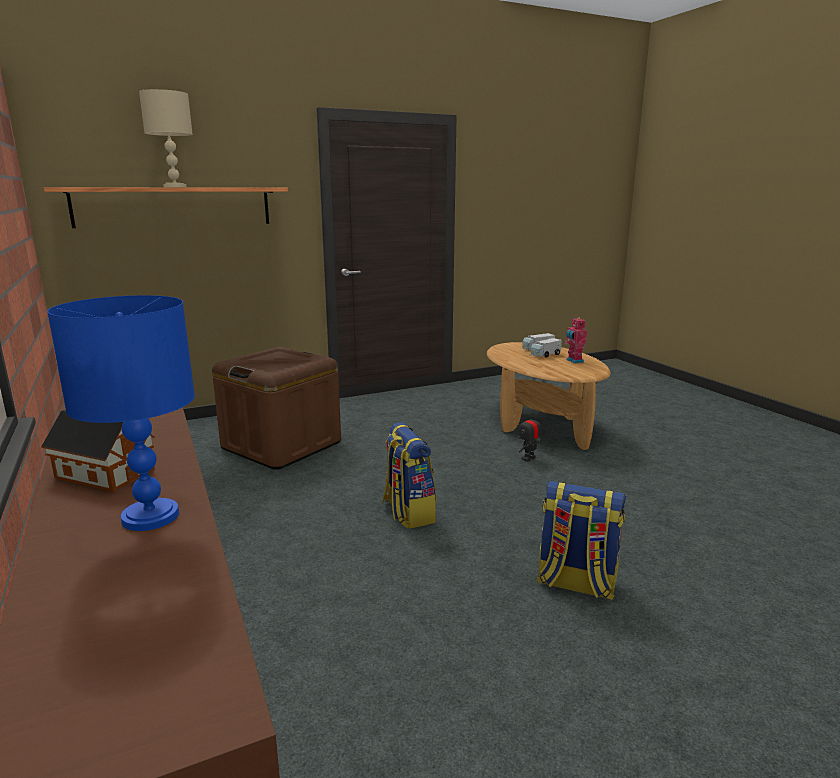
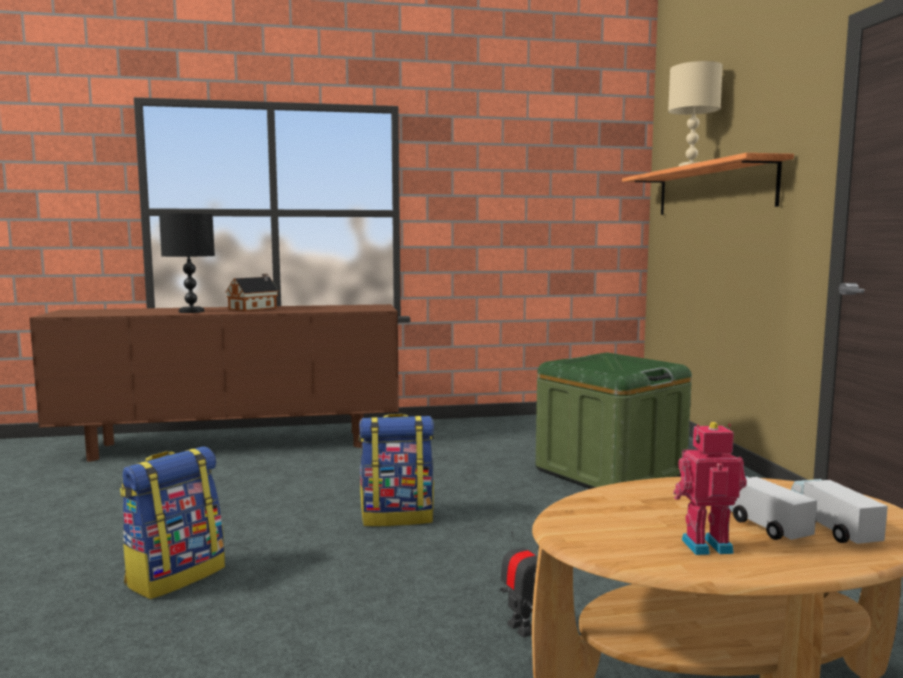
camera: 105 degrees right, 10 degrees down
blue table lamp [47,295,195,531] -> black table lamp [159,213,215,313]
brown storage box [212,347,341,470] -> green storage box [536,353,692,489]

